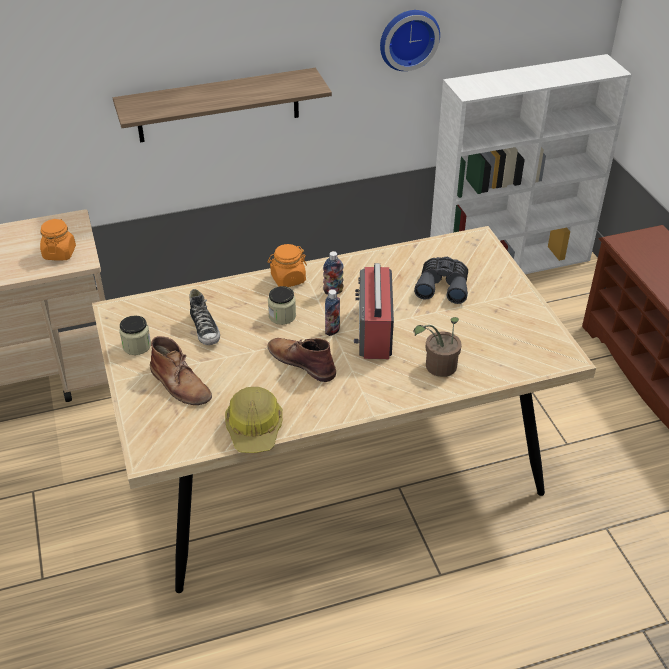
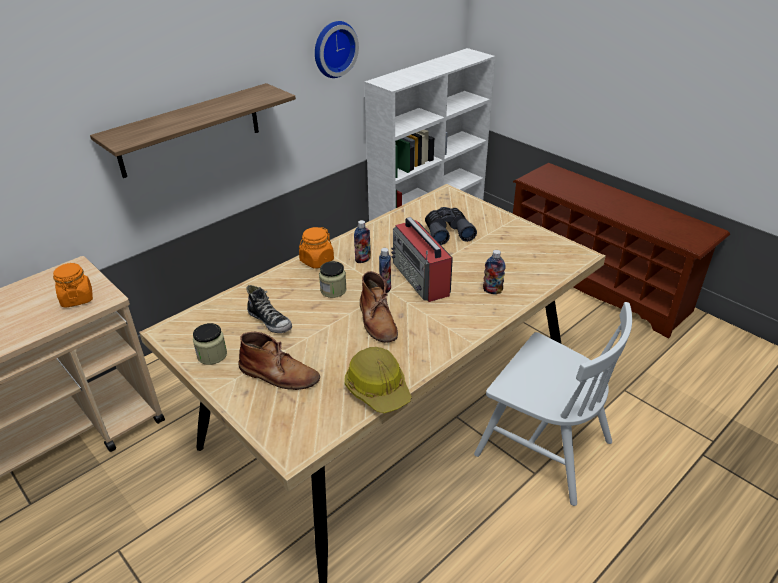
camera: 25 degrees left, 5 degrees down
brown boot [268,338,336,382] -> brown boot turned 120 degrees counterclockwise [360,271,398,343]
potted plant [413,317,462,377] -> bottle [483,250,506,294]
none -> white chair [474,302,632,506]

